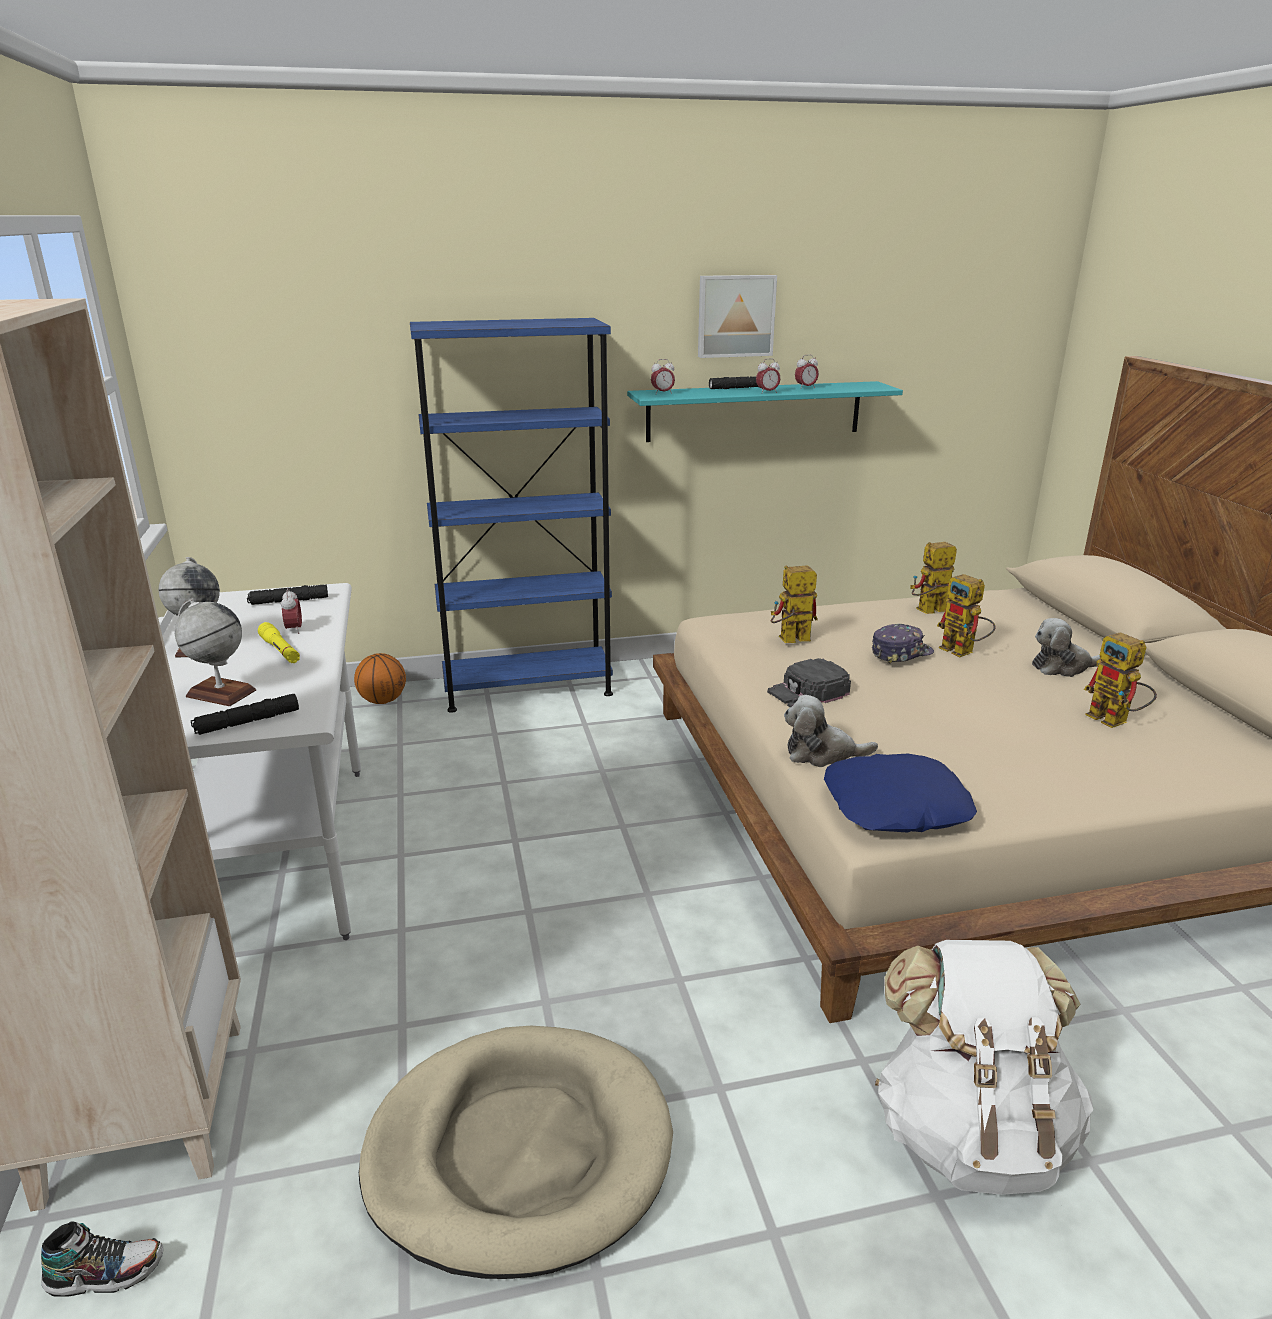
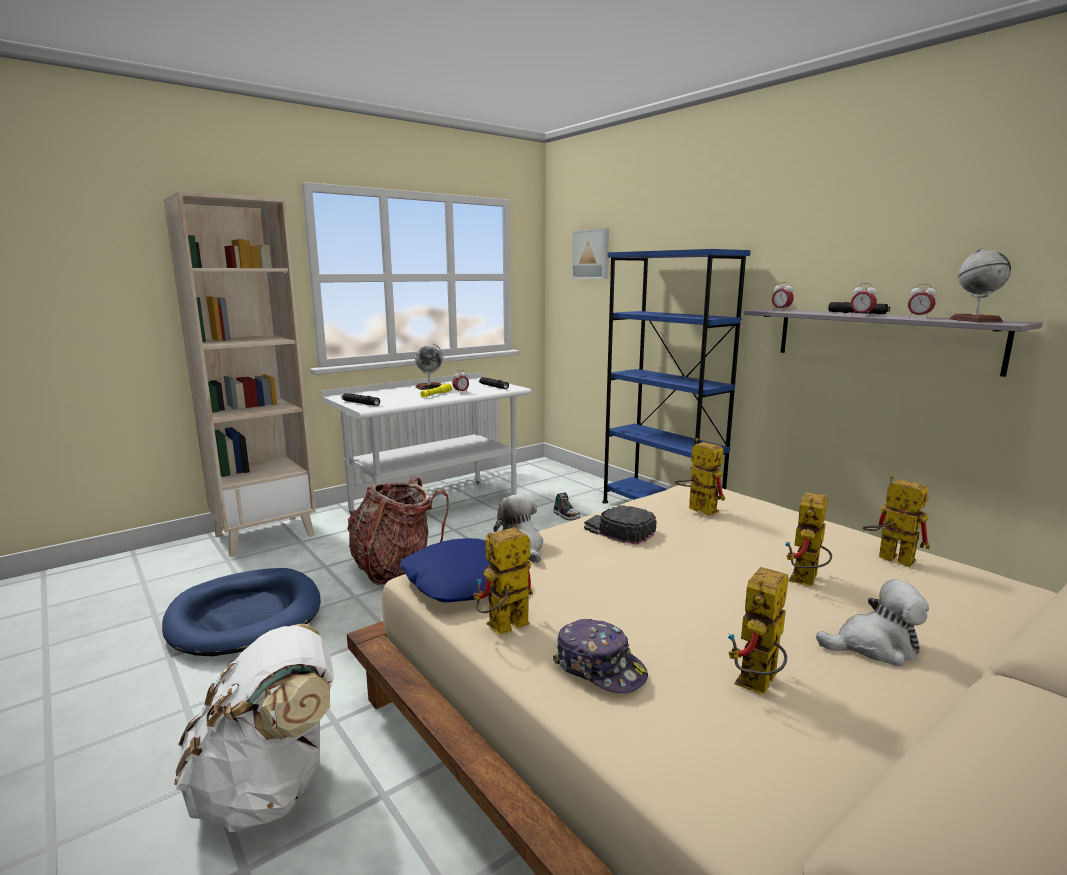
camera: 65 degrees right, 10 degrees down
shoe [41,1222,164,1297] -> shoe moved to [553,492,581,520]
globe [175,598,256,706] -> globe moved to [949,248,1011,322]
basketball [354,653,406,704] -> none
beige dog bed [359,1026,673,1279] -> blue dog bed [162,568,321,656]
turquoise shelf [627,381,903,442] -> grey shelf [744,309,1043,377]
picture [698,275,777,358] -> picture moved to [571,228,609,279]
cap [872,624,934,664] -> cap moved to [553,619,648,693]
plush toy [1032,618,1100,677] -> plush toy turned 120 degrees clockwise [816,579,929,666]
none -> backpack [347,477,449,585]
none -> toy robot [473,527,533,635]

